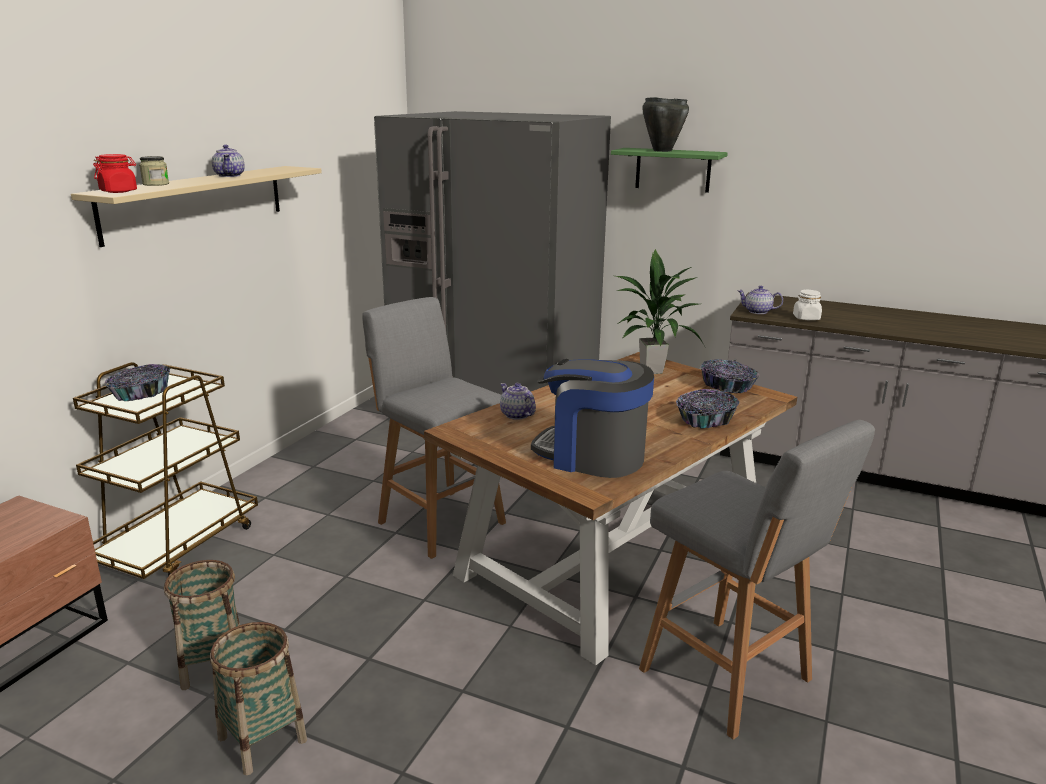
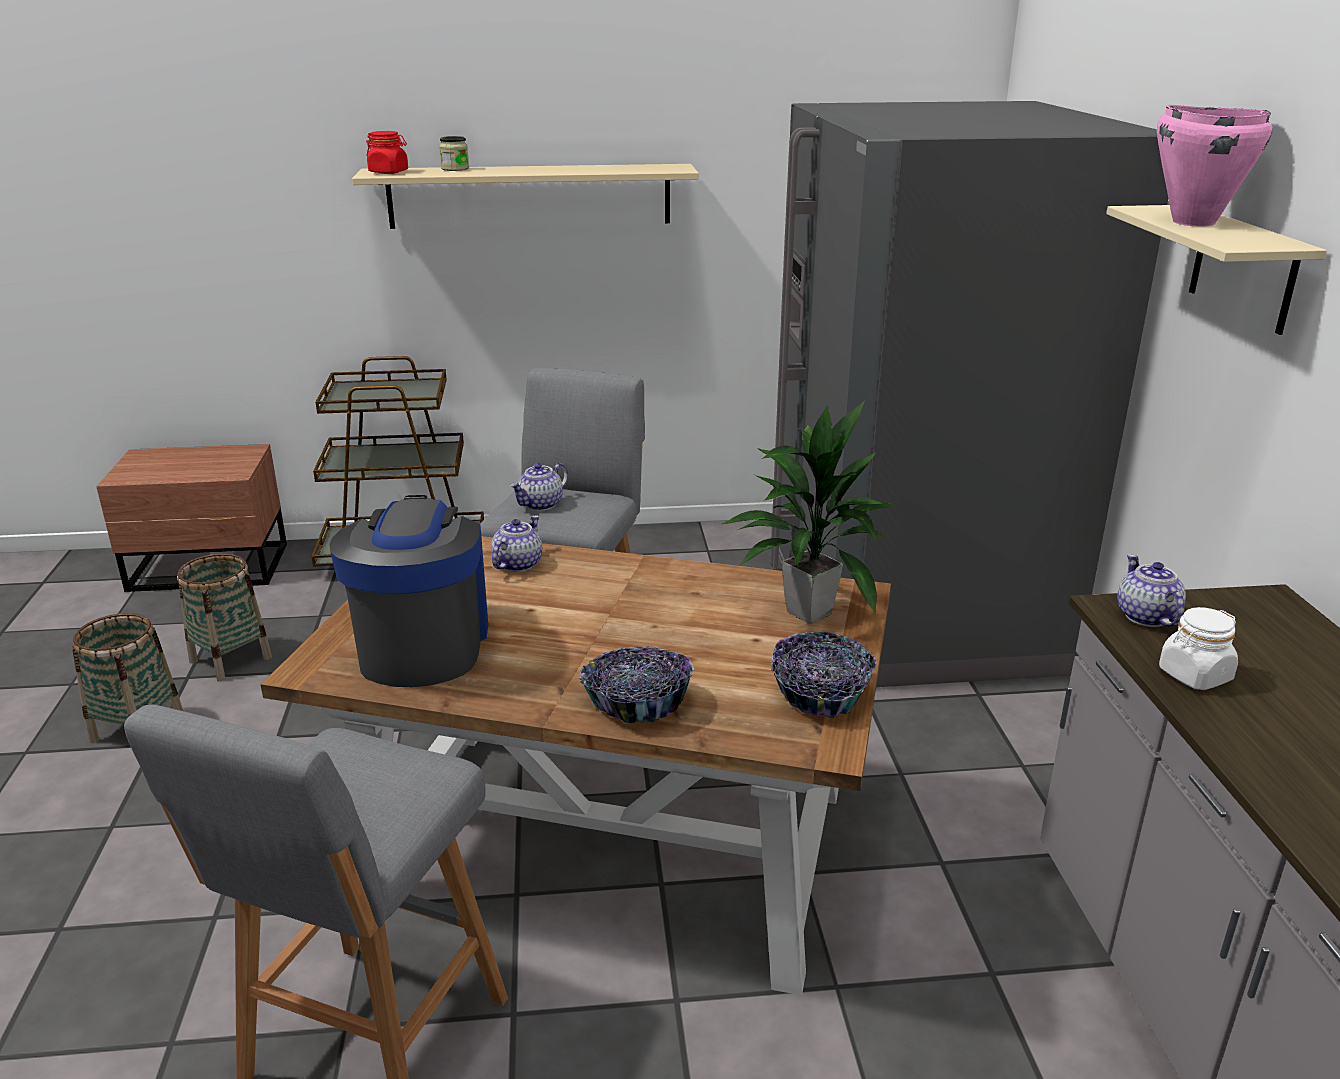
camera: 60 degrees right, 5 degrees up
bowl [105,364,170,401] -> none
teapot [212,145,245,177] -> teapot moved to [510,463,568,511]
green shelf [611,148,728,193] -> beige shelf [1106,205,1327,335]
black cooking pot [642,97,689,152] -> pink cooking pot [1157,105,1273,227]

